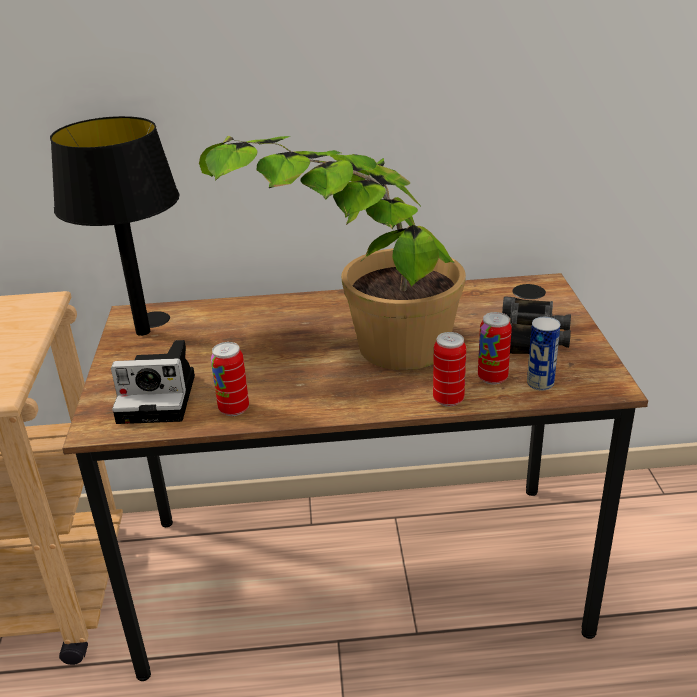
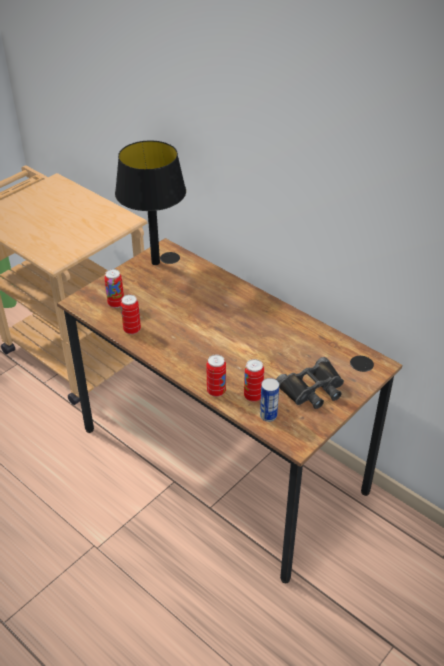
camera: 45 degrees right, 10 degrees up
camera [111,340,195,424] -> can [104,269,124,308]
potted plant [199,136,466,370] -> none

